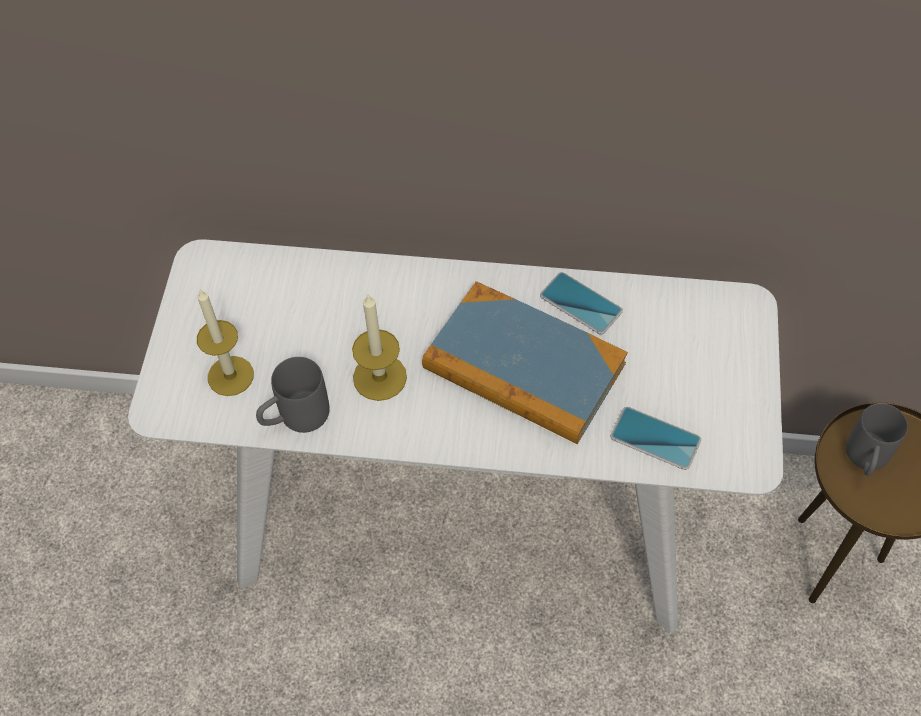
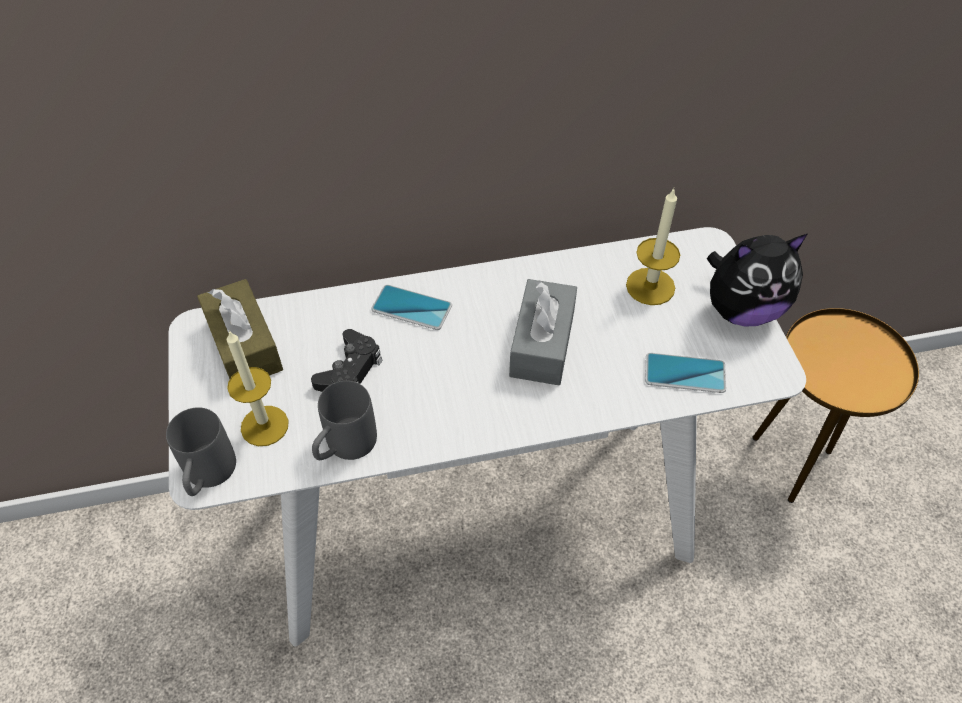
camera: 20 degrees left, 5 degrees down
candle [352,295,407,401] -> candle moved to [626,188,680,305]
book [422,281,628,444] -> grey tissue box [509,279,577,385]
phone [540,272,623,335] -> phone moved to [371,285,452,330]
grey mug [846,403,908,476] -> grey mug moved to [166,407,236,496]
none -> brown tissue box [197,279,283,379]
none -> black game controller [311,329,382,392]
none -> plush toy [707,233,808,327]

